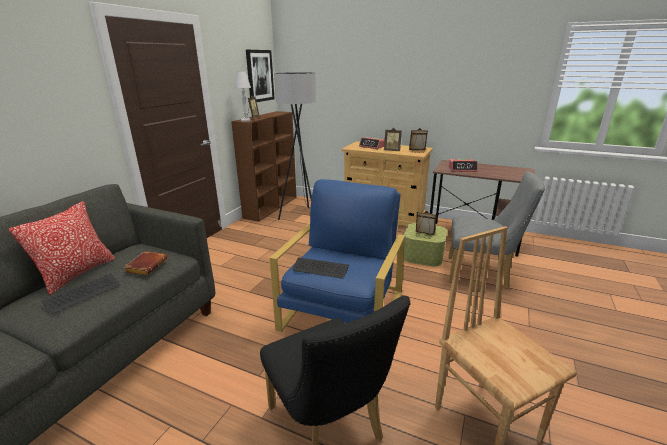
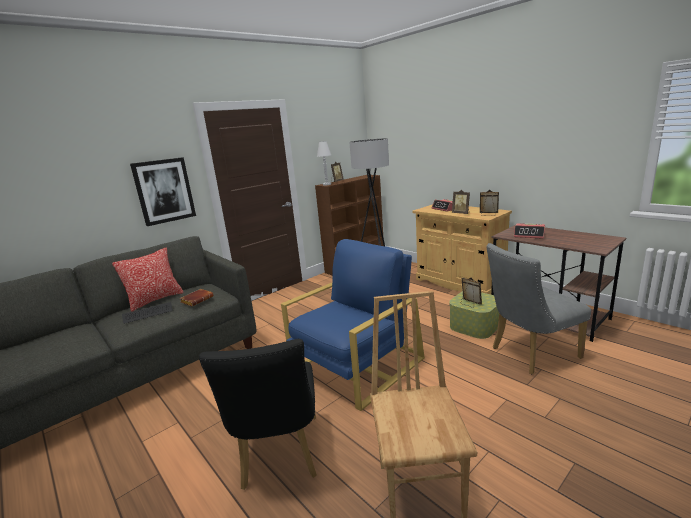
camera: 25 degrees right, 5 degrees down
picture [246,50,275,102] -> picture moved to [130,157,196,226]
keyboard [292,257,349,279] -> none
grey chair [448,171,545,289] -> grey chair turned 120 degrees clockwise [486,243,591,374]

